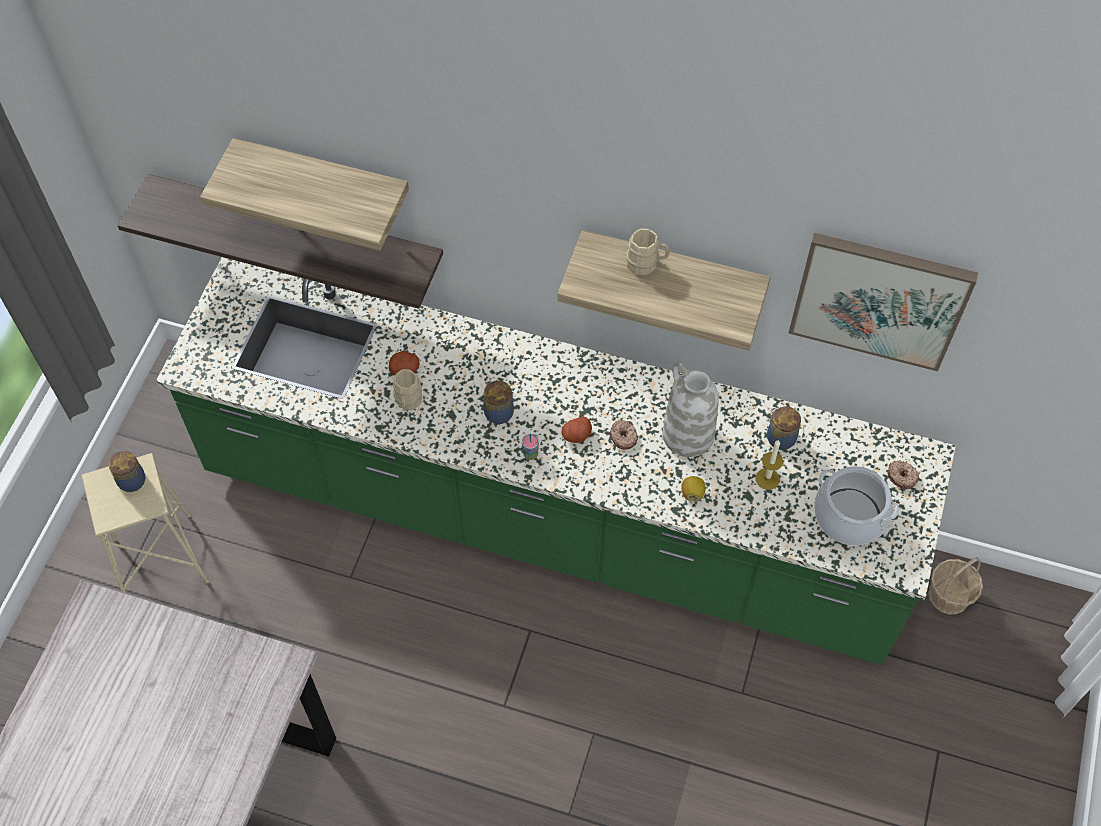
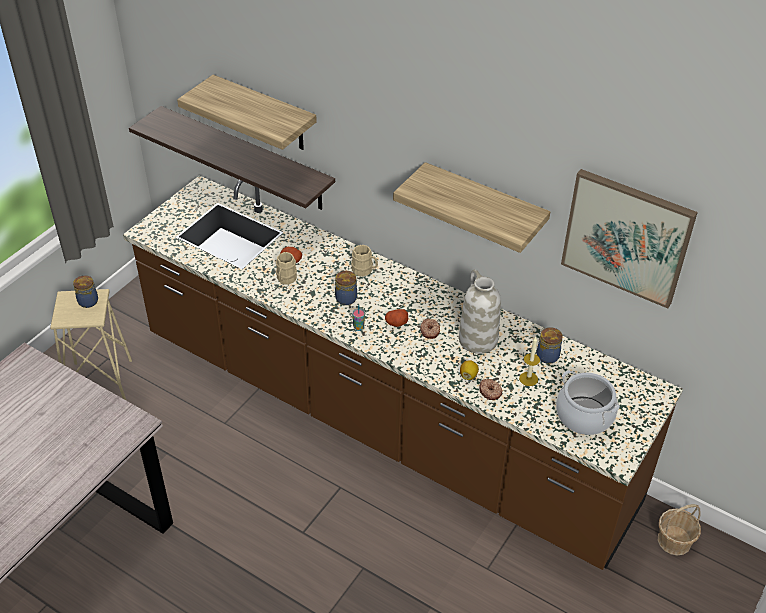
camera: 15 degrees right, 15 degrees down
green counter [156,257,956,665] -> brown counter [123,175,683,570]
beige mug [626,228,670,275] -> beige mug moved to [351,245,378,277]
donut [888,460,920,489] -> donut moved to [479,379,503,400]

